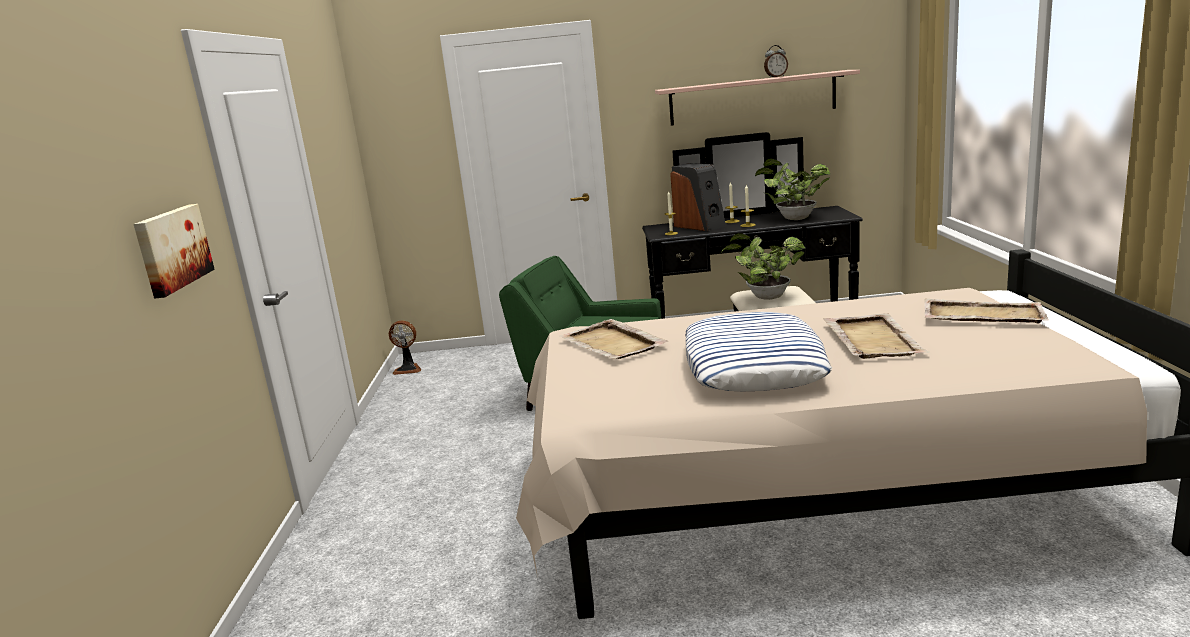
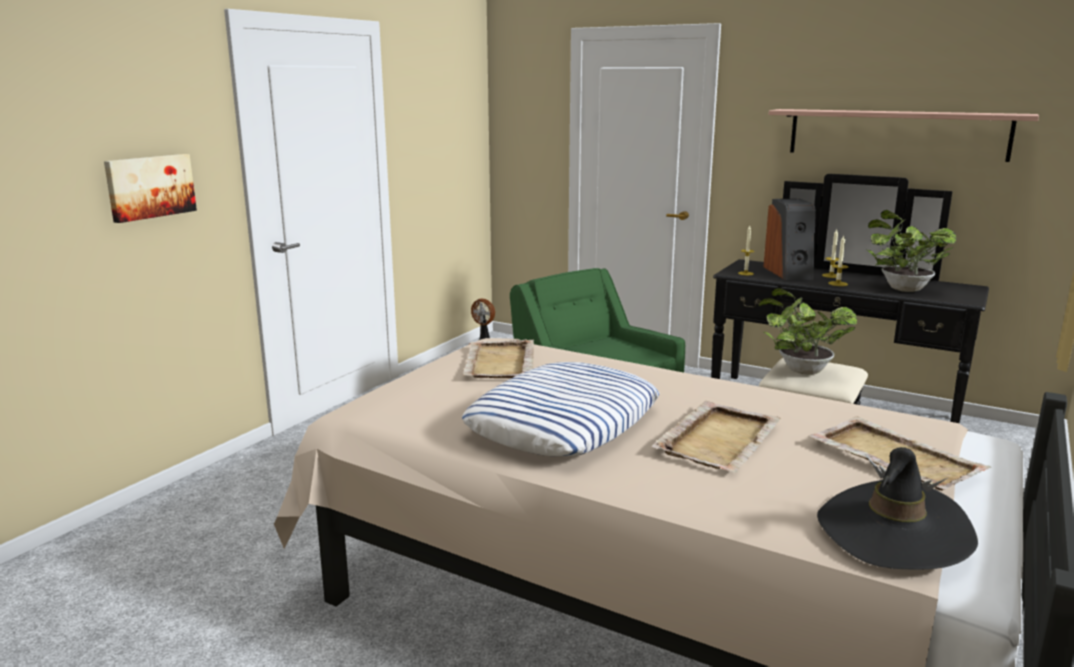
camera: 30 degrees right, 0 degrees up
alarm clock [764,45,788,78] -> none
none -> black hat [817,447,978,570]

